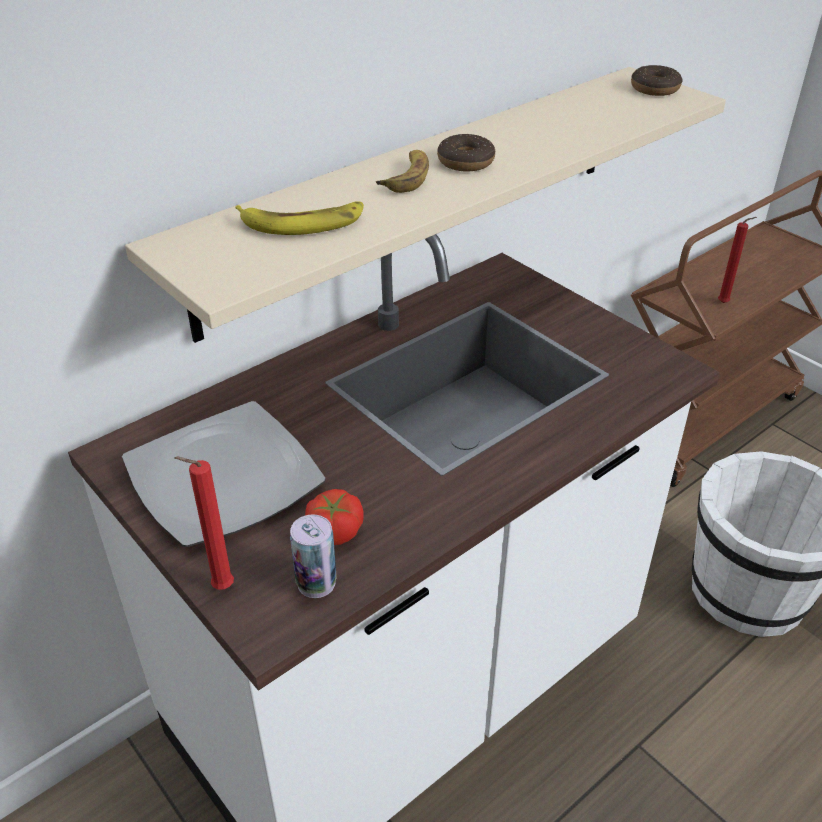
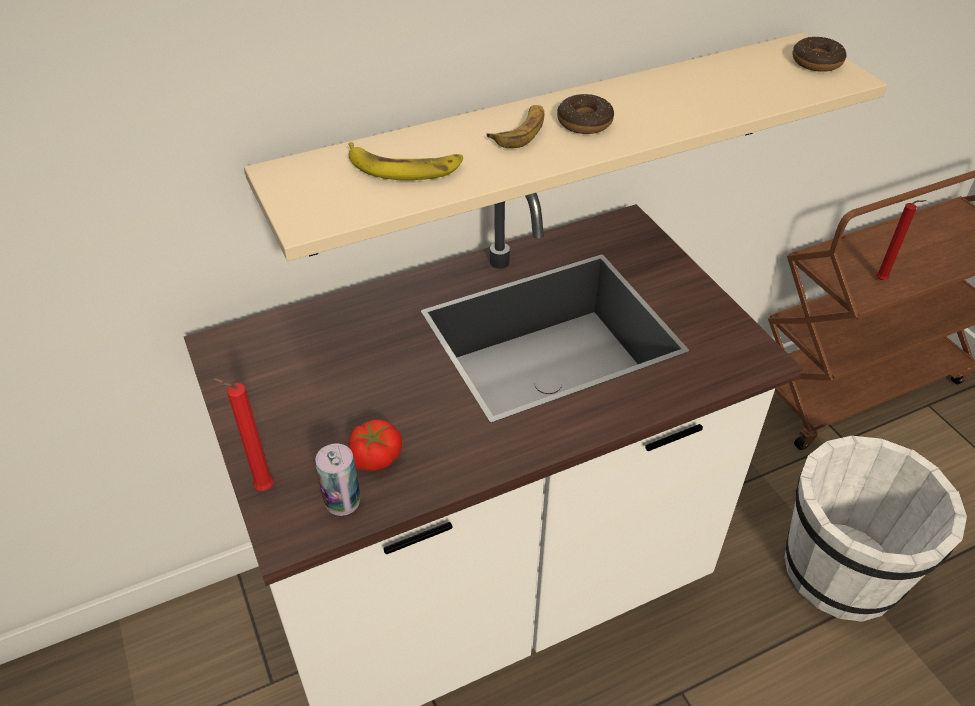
camera: 15 degrees right, 5 degrees up
plate [122,401,326,547] -> none

